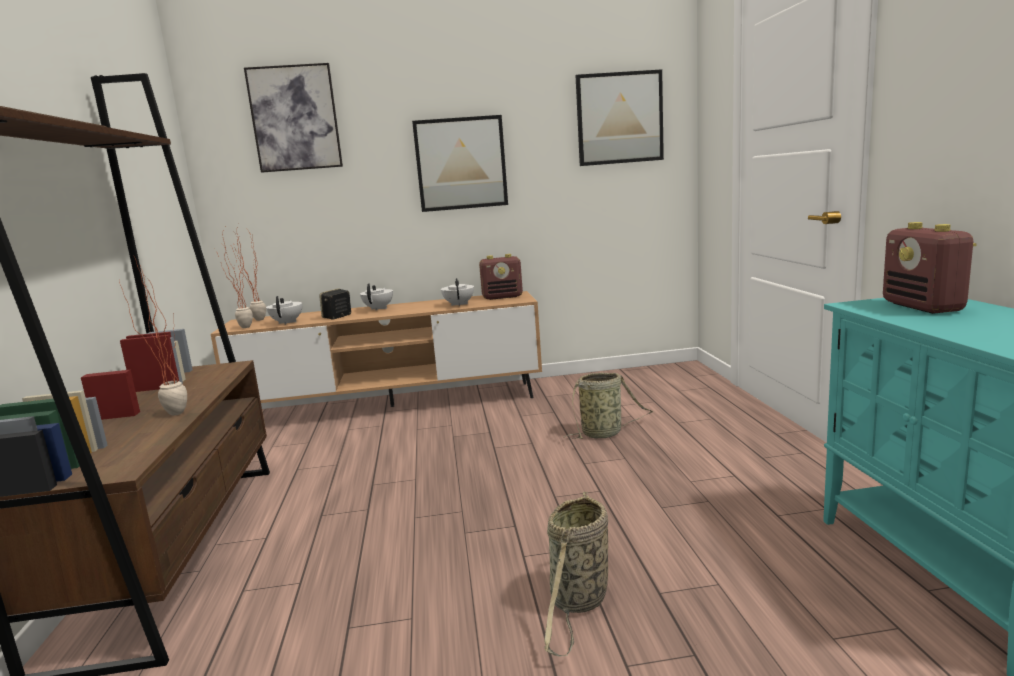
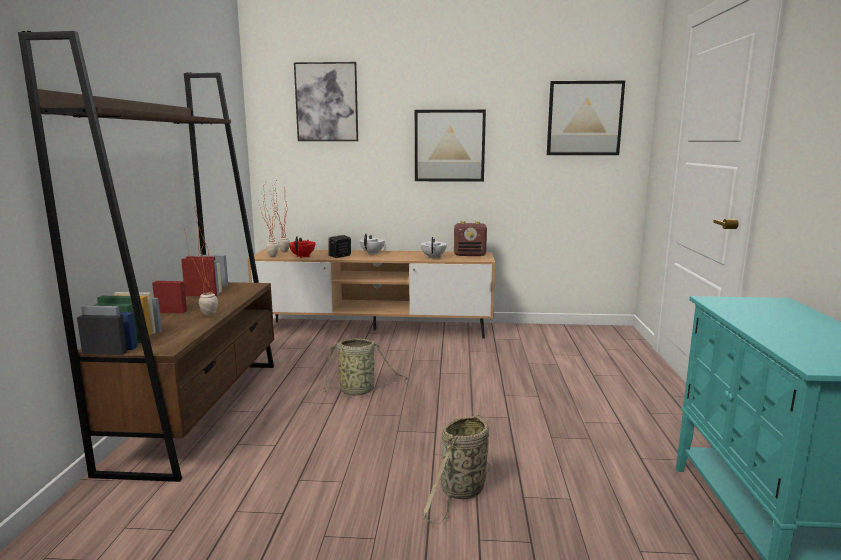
camera: 10 degrees right, 0 degrees up
white teapot [266,296,302,325] -> red teapot [289,236,315,258]
basket [563,372,653,439] -> basket moved to [321,338,409,395]
radio [883,222,977,314] -> none

